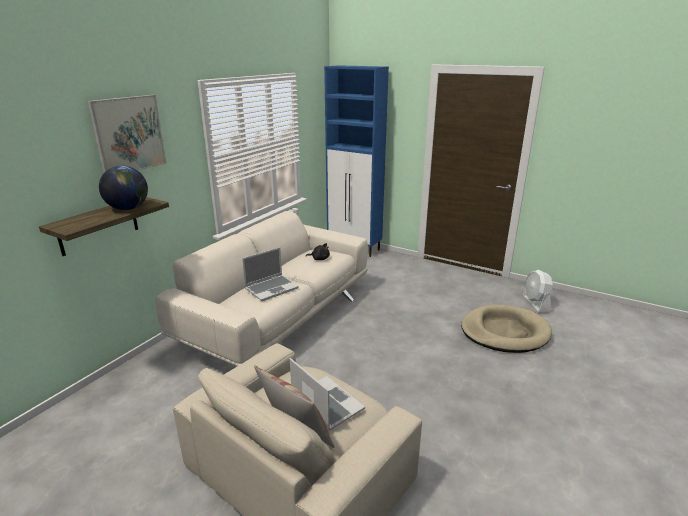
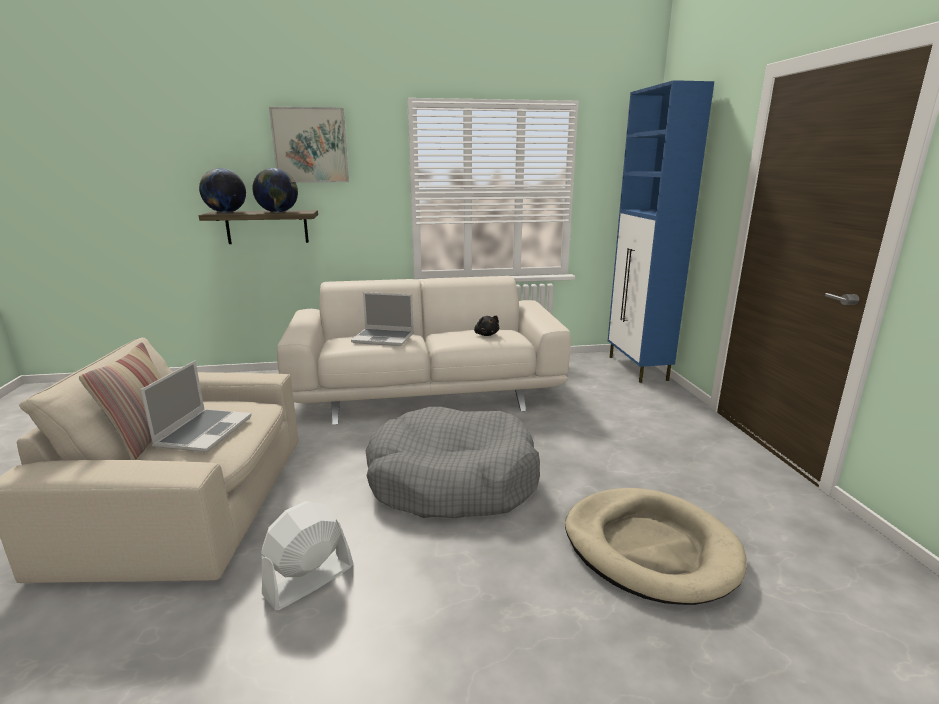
camera: 50 degrees right, 5 degrees down
white fan [523,270,553,313] -> white fan moved to [261,501,354,610]
none -> globe [199,168,246,213]
none -> grey dog bed [366,407,540,518]

